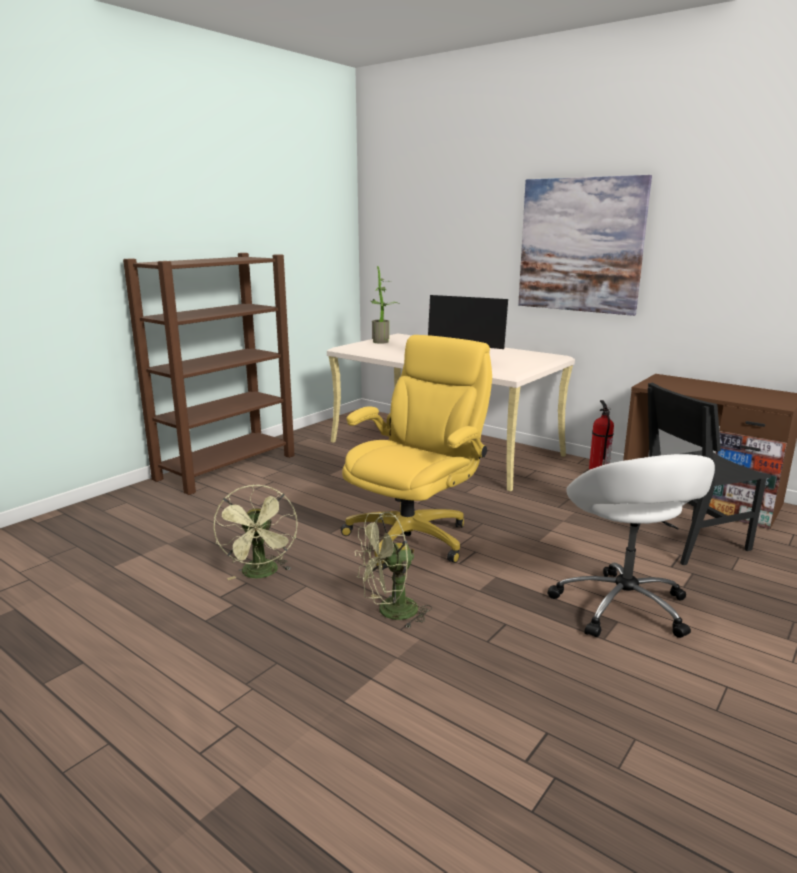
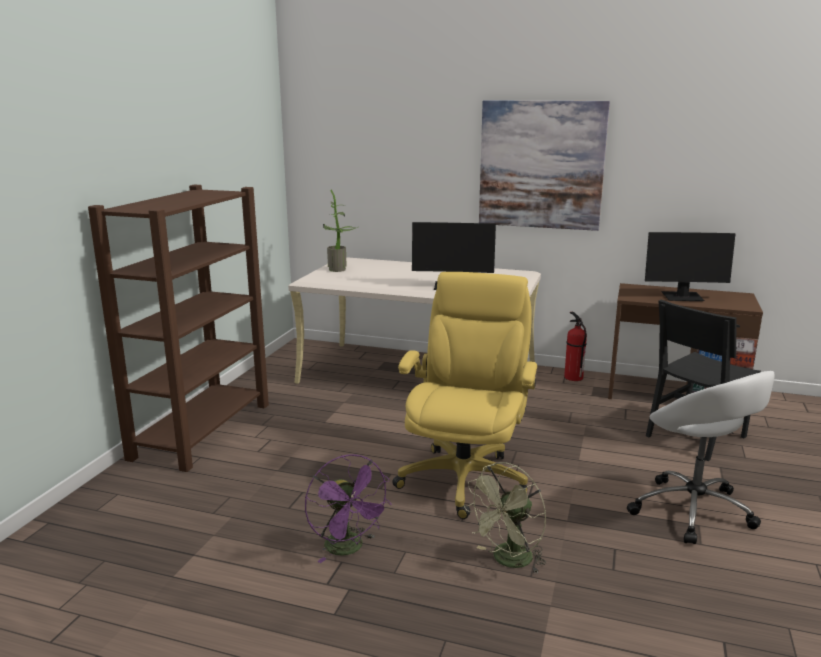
camera: 20 degrees left, 0 degrees up
green fan [213,484,298,580] -> purple fan [305,454,392,563]
none -> monitor [645,232,736,301]

